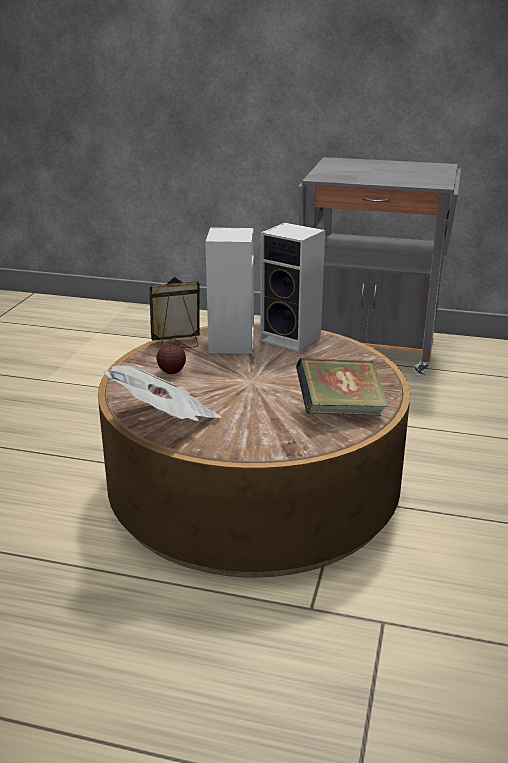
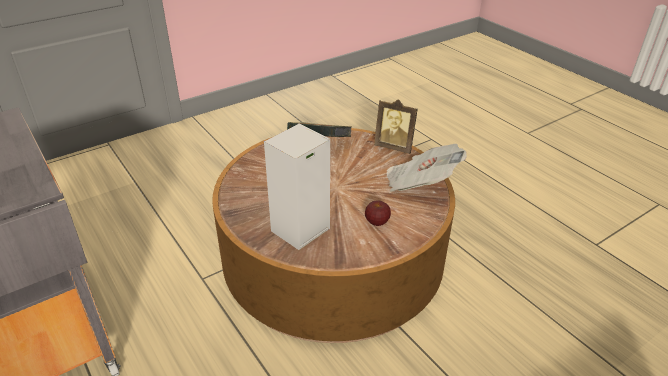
camera: 140 degrees left, 10 degrees up
picture frame [149,277,200,348] -> picture frame moved to [374,99,418,154]
speaker [260,223,325,352] -> none

